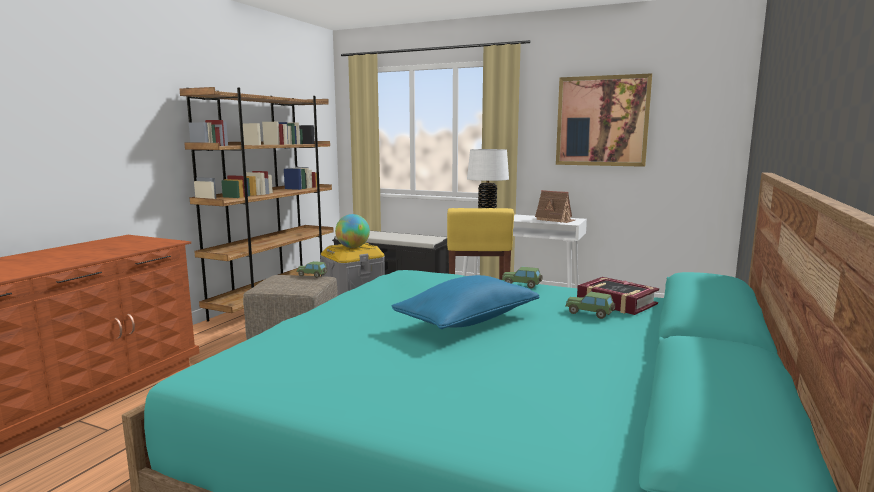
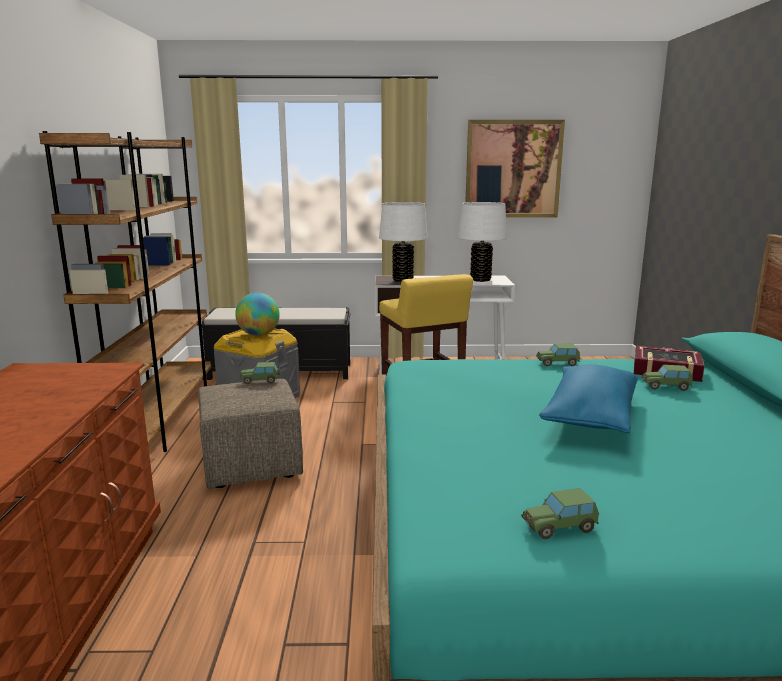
camera: 25 degrees left, 5 degrees up
toy house [535,190,575,223] -> white table lamp [458,202,507,282]
none -> toy car [521,488,599,539]

